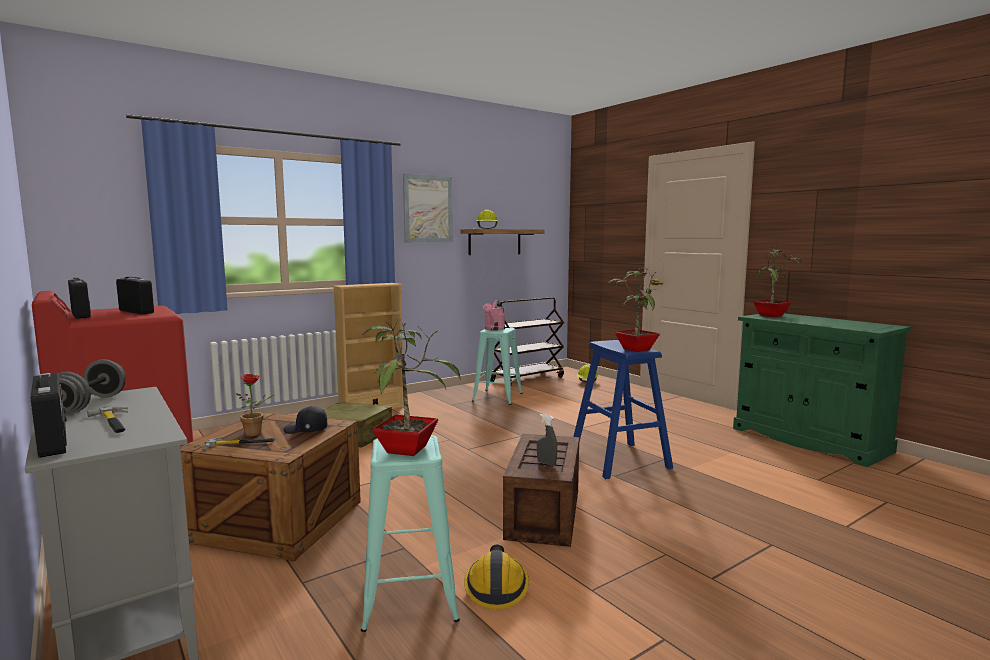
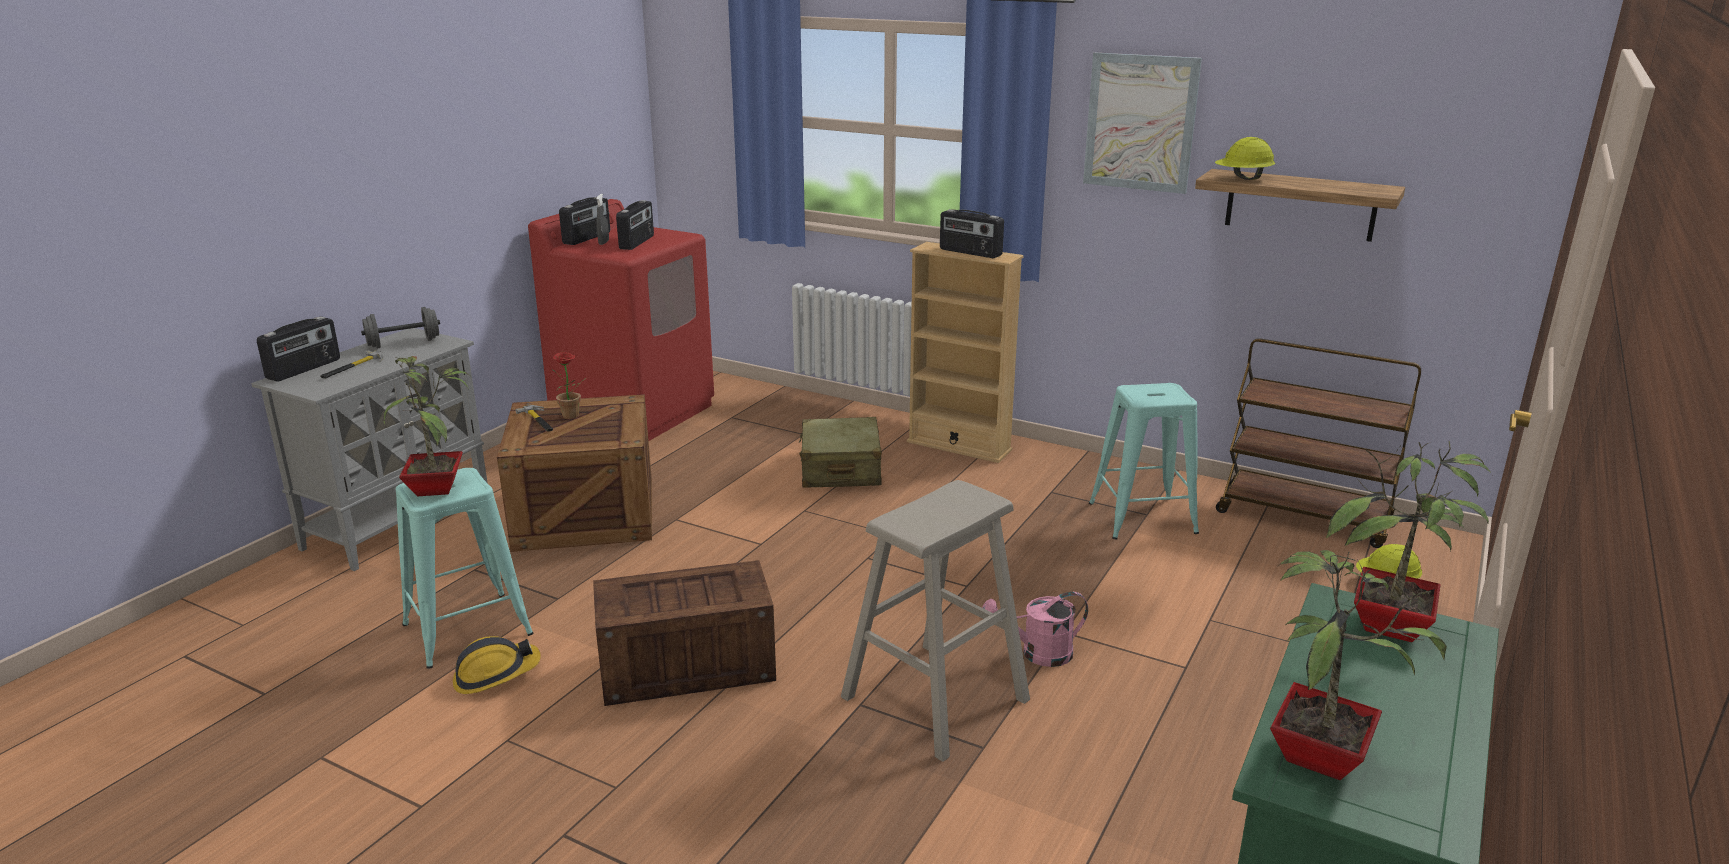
camera: 65 degrees right, 15 degrees up
black cap [283,406,327,434] -> none
pink watering can [483,300,505,331] -> pink watering can moved to [982,592,1088,667]
grey spray bottle [537,414,557,466] -> grey spray bottle moved to [596,194,609,245]
blue stool [573,340,673,479] -> beige stool [841,480,1030,762]
potted plant [607,266,660,352] -> potted plant moved to [1270,550,1447,780]
none -> radio [940,209,1004,258]

